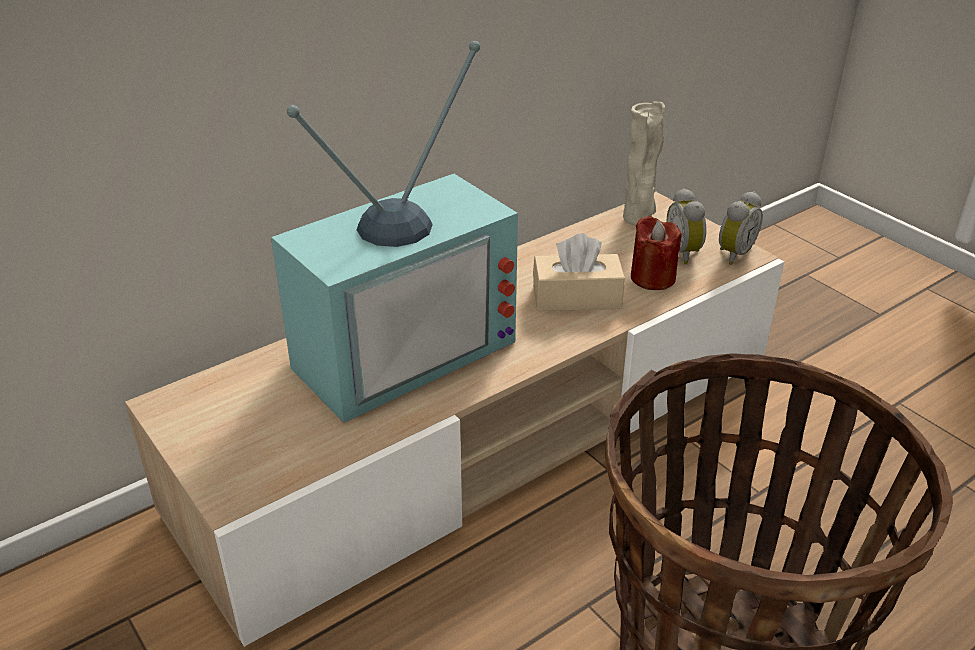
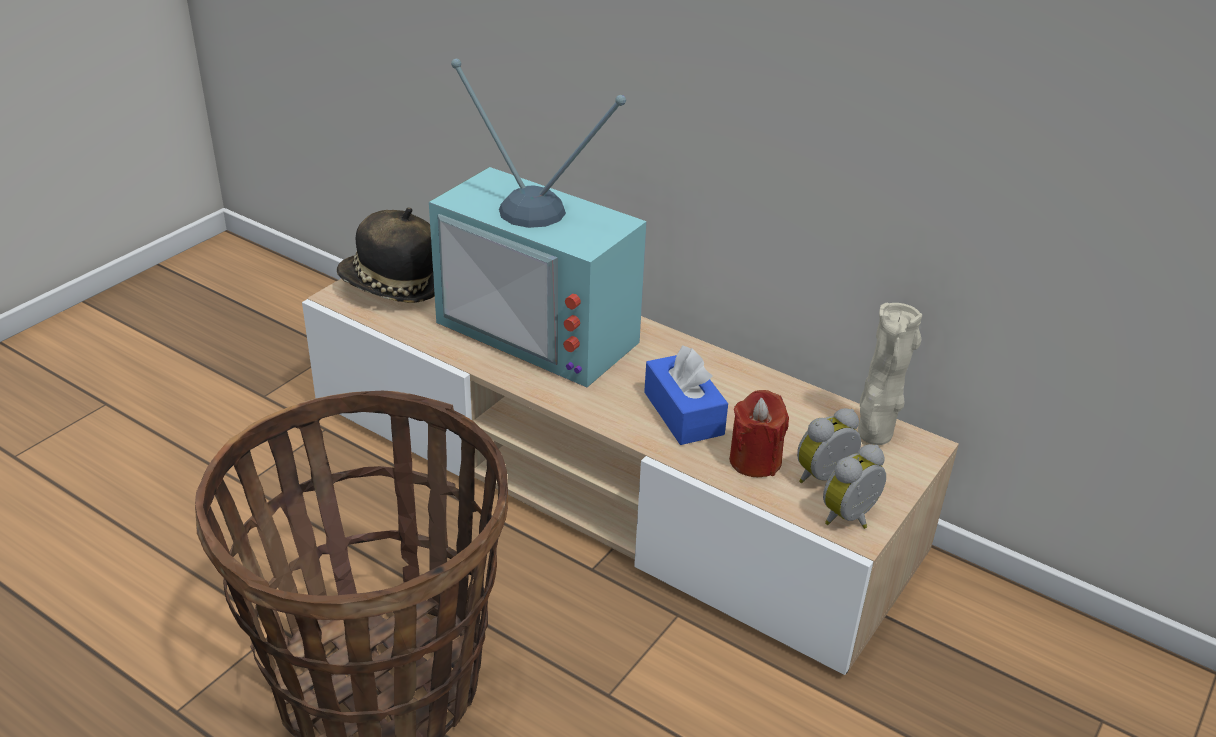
camera: 70 degrees right, 0 degrees up
beige tissue box [533,233,625,311] -> blue tissue box [644,345,728,445]
alarm clock [719,191,763,265] -> alarm clock turned 120 degrees clockwise [823,444,886,529]
none -> hat [337,208,435,303]

